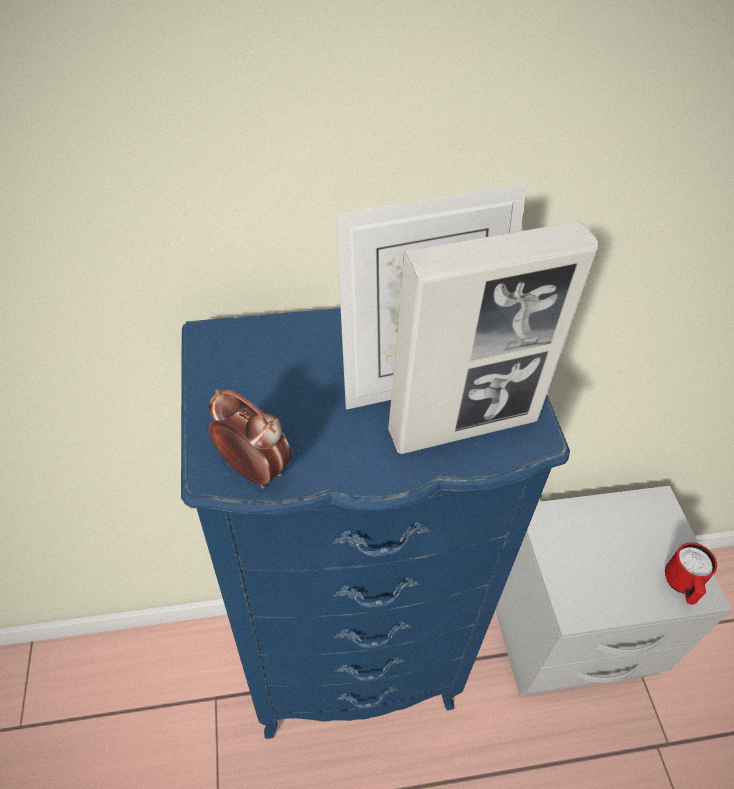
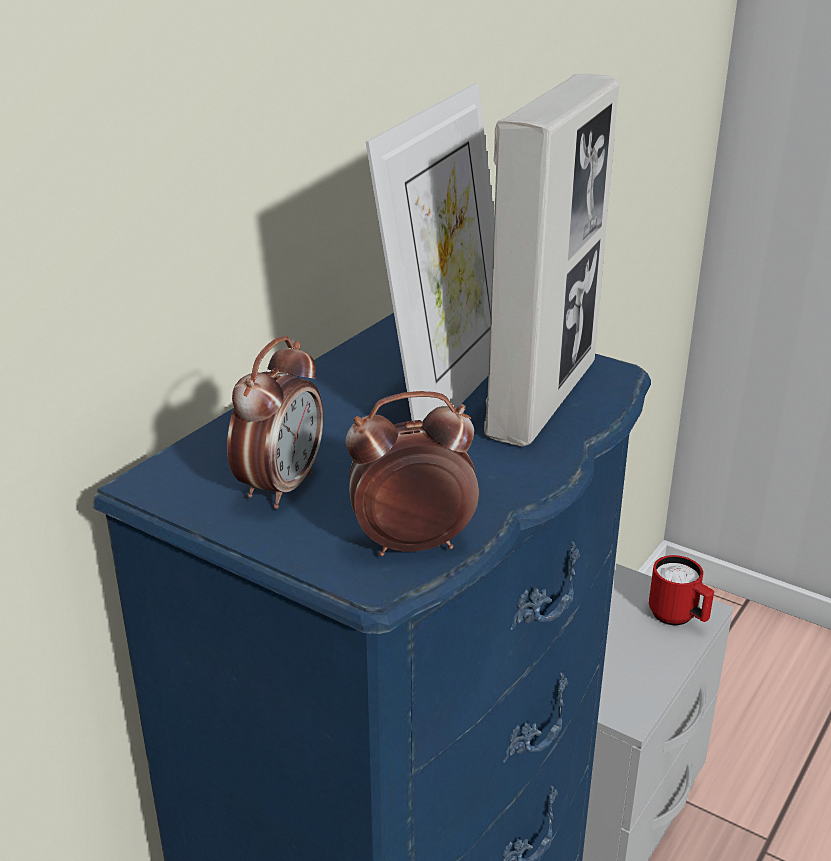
camera: 45 degrees left, 20 degrees down
none -> alarm clock [227,336,323,509]

